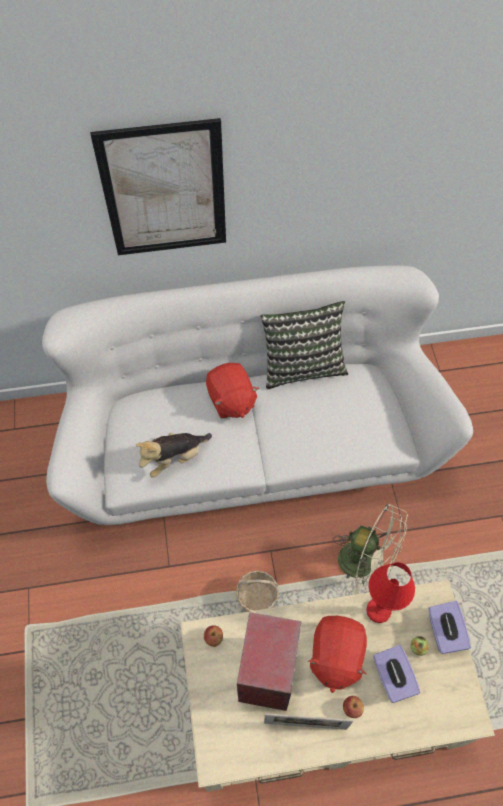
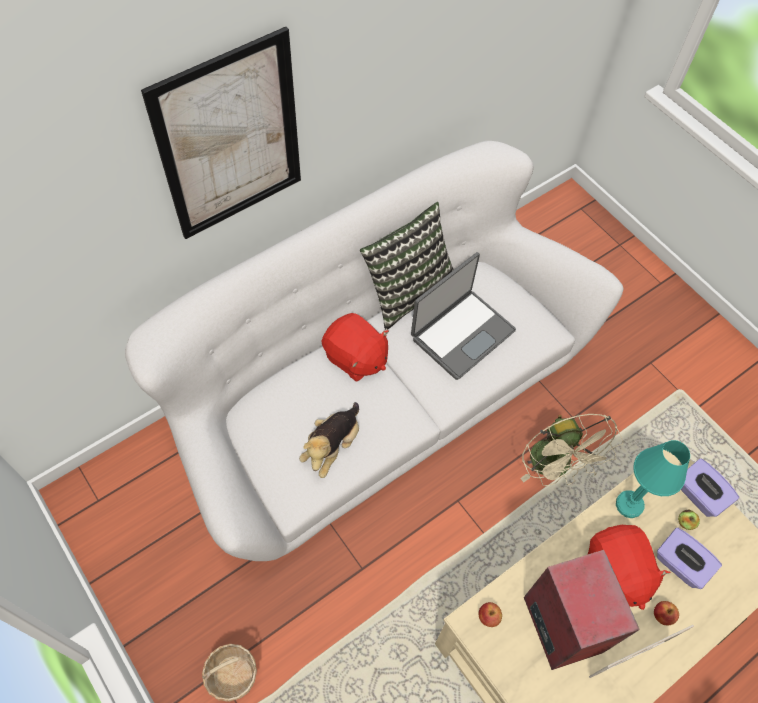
camera: 30 degrees left, 0 degrees up
basket [236,570,279,612] -> basket moved to [202,644,257,702]
beige fan [333,504,408,595] -> beige fan turned 75 degrees clockwise [520,414,623,486]
red table lamp [366,562,415,623] -> turquoise table lamp [616,440,690,518]
none -> laptop [411,252,516,380]

